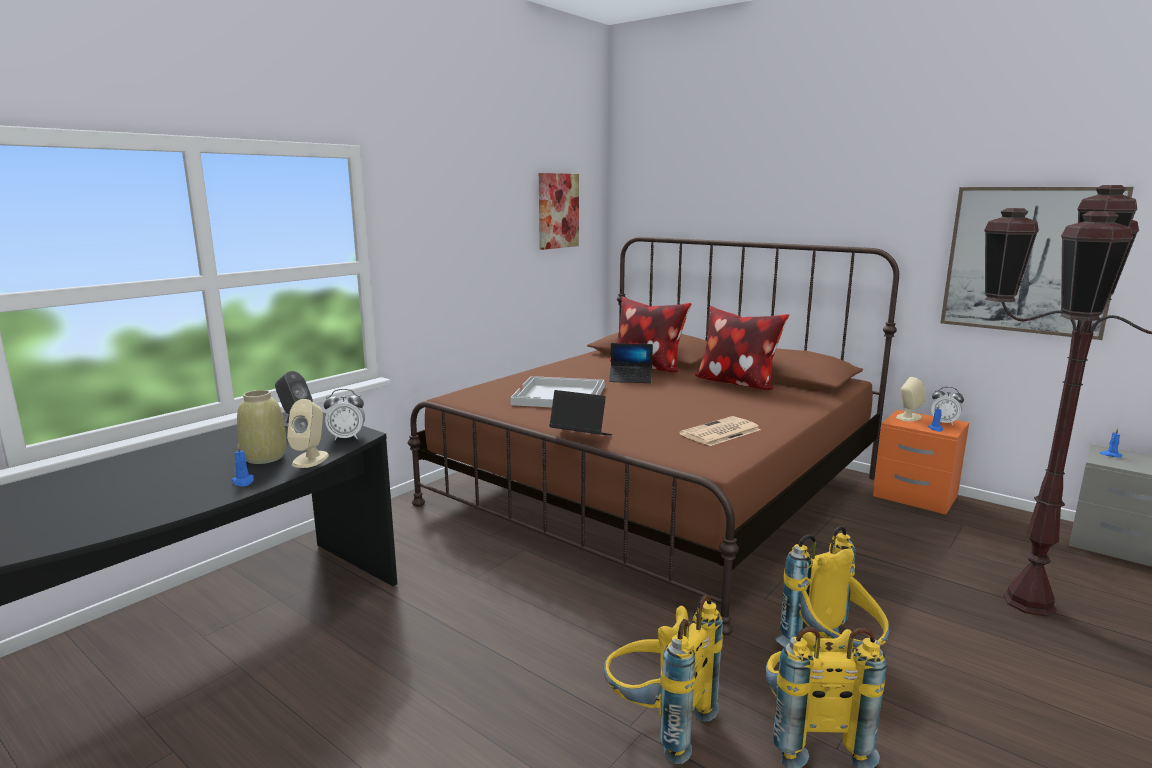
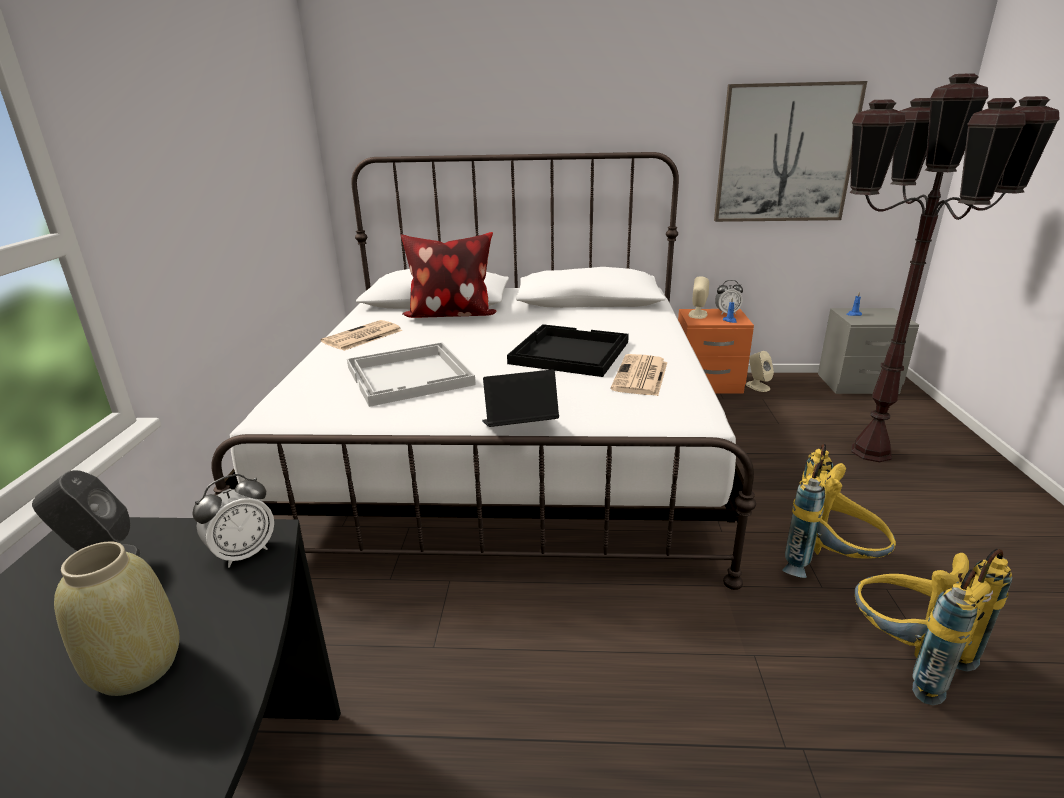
camera: 35 degrees left, 10 degrees up
blue candle [231,444,254,487] -> none
beige speaker [287,399,329,468] -> beige speaker moved to [746,351,774,392]
brown bed [408,237,899,635] -> white bed [211,152,756,590]
picture [539,173,579,250] -> none
yellow backpack [604,595,723,764] -> none
laptop [609,343,653,383] -> none
pillow [694,306,789,390] -> none
none -> newspaper [320,320,403,351]
none -> black tray [507,324,629,377]

